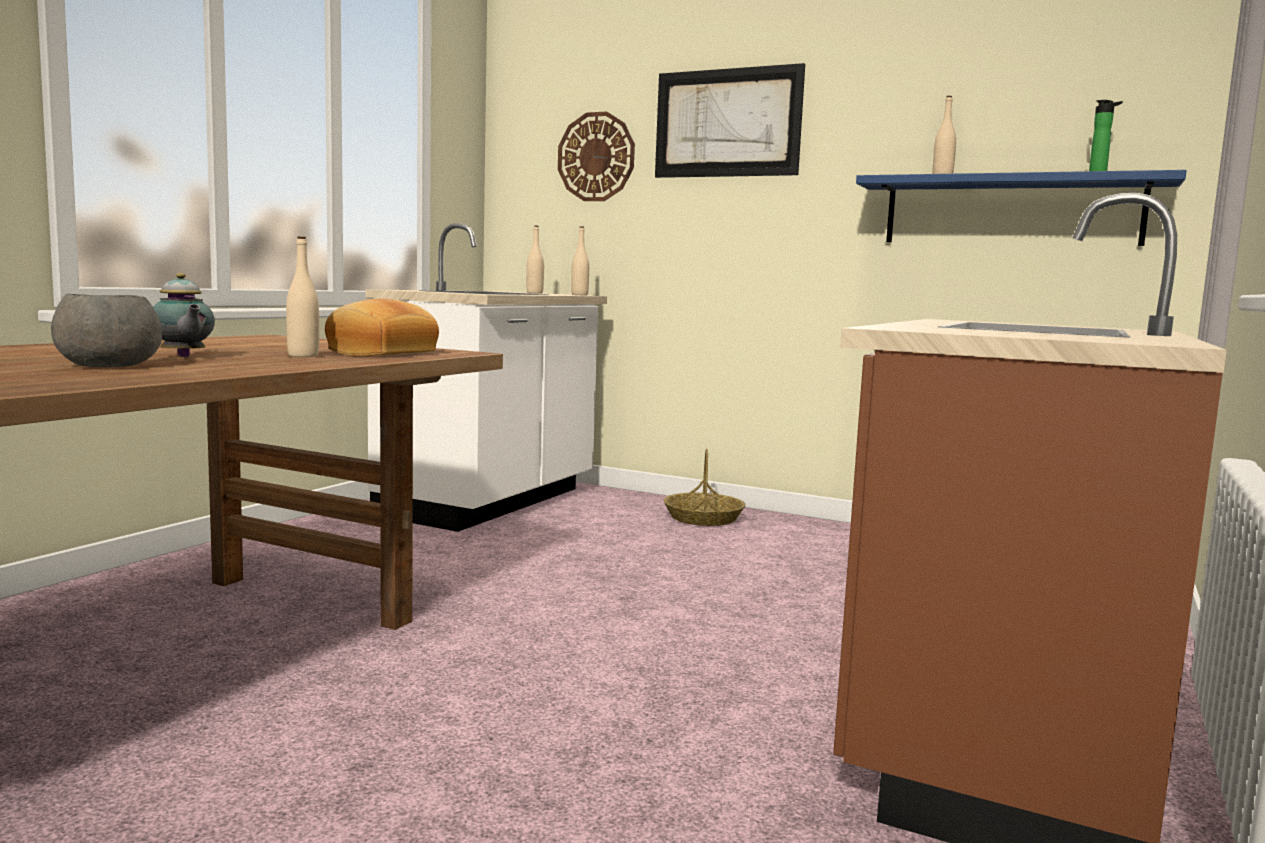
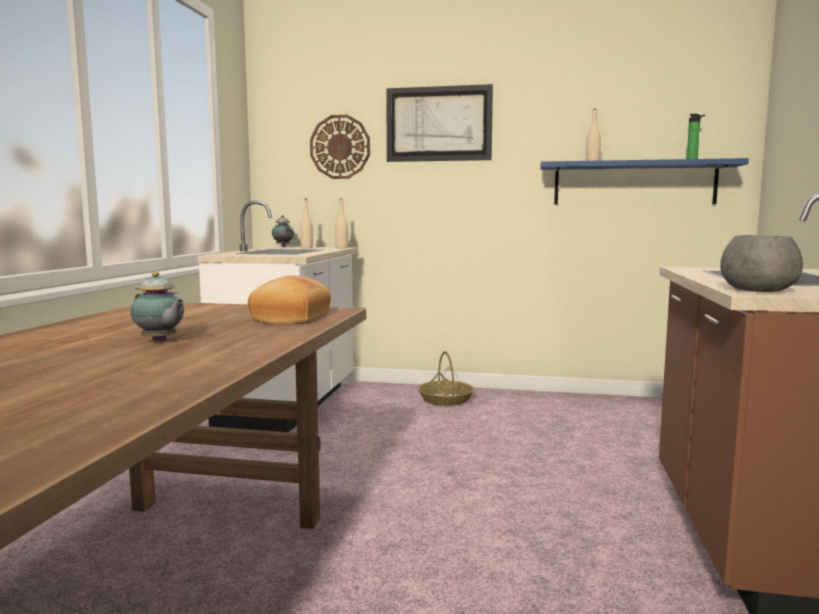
camera: 15 degrees left, 0 degrees up
grey bowl [51,294,162,367] -> grey bowl moved to [720,235,803,292]
beige bottle [286,237,319,357] -> none
none -> teapot [272,215,294,247]

